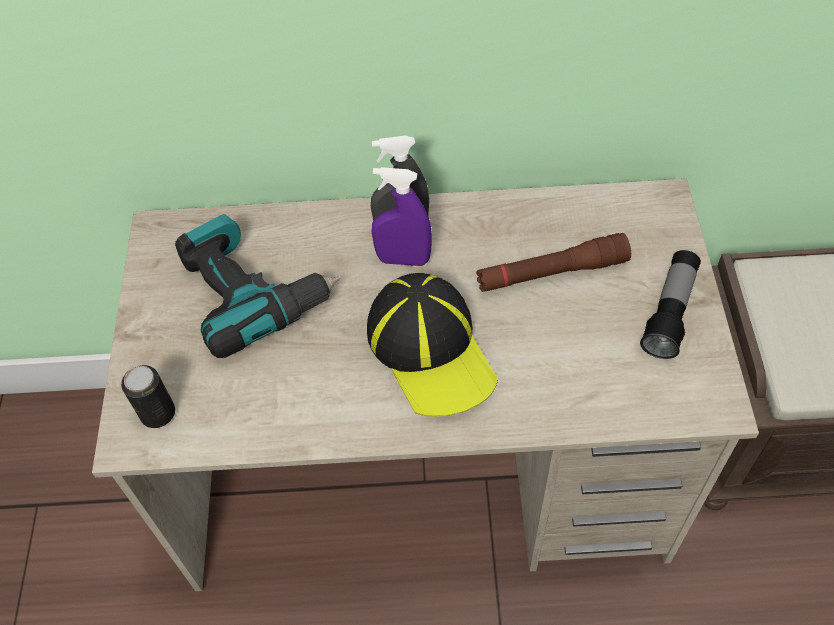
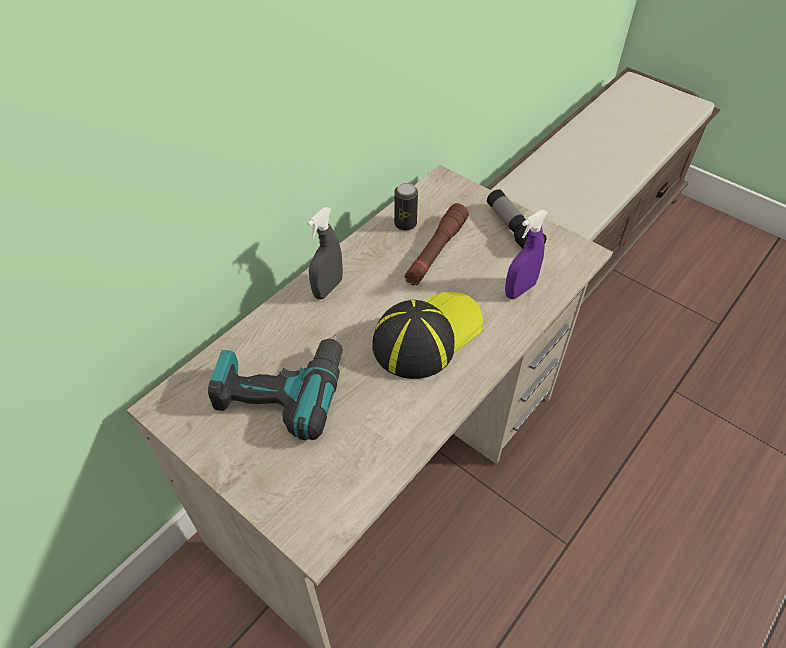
camera: 50 degrees left, 5 degrees down
can [121,365,175,428] -> can moved to [394,183,418,231]
cap [367,273,498,417] -> cap turned 60 degrees counterclockwise [372,292,483,379]
purple spray bottle [372,167,432,266] -> purple spray bottle moved to [505,210,548,299]

